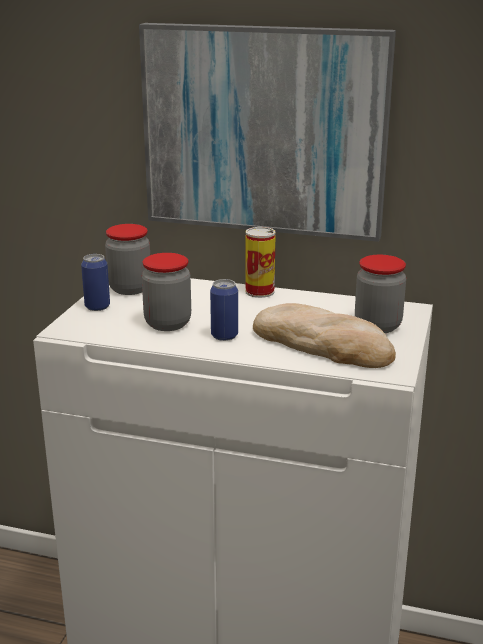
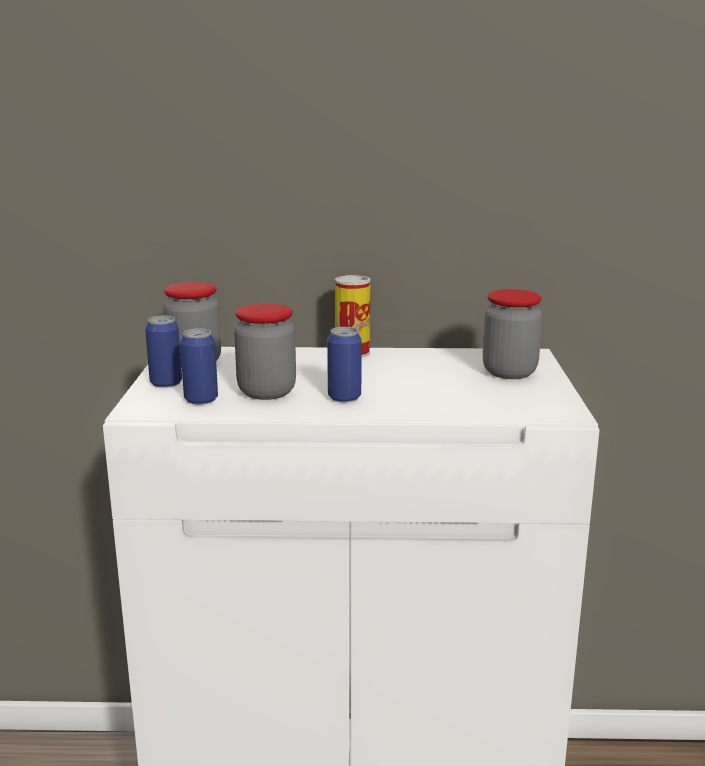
camera: 15 degrees left, 5 degrees down
picture [139,23,396,242] -> none
bread [253,303,396,368] -> none
none -> can [180,328,218,405]

